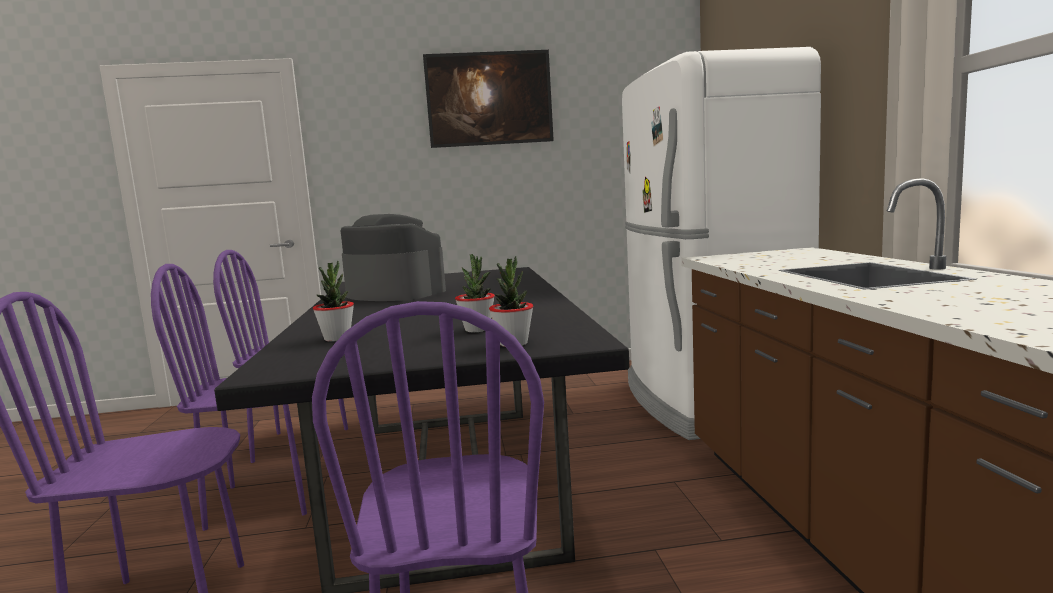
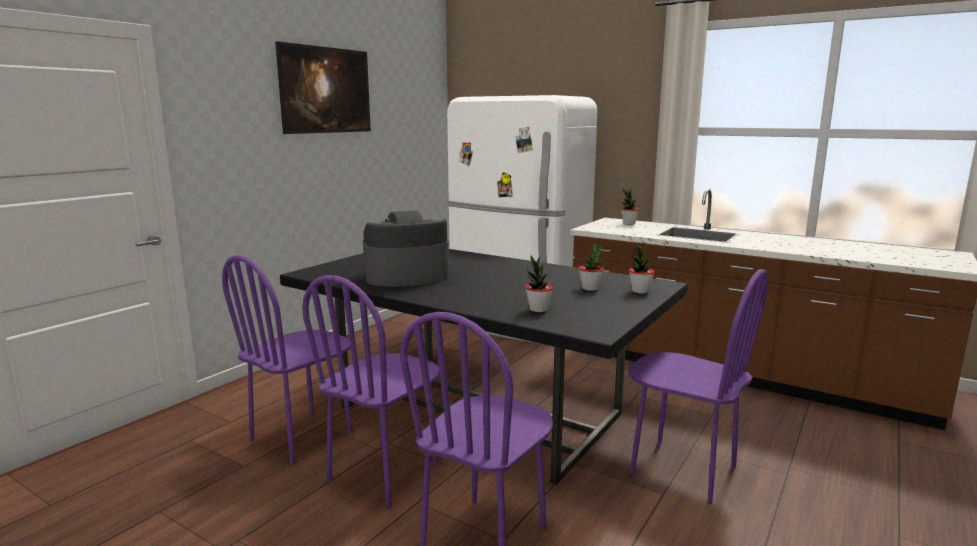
camera: 50 degrees left, 5 degrees up
none -> potted plant [621,189,639,225]

